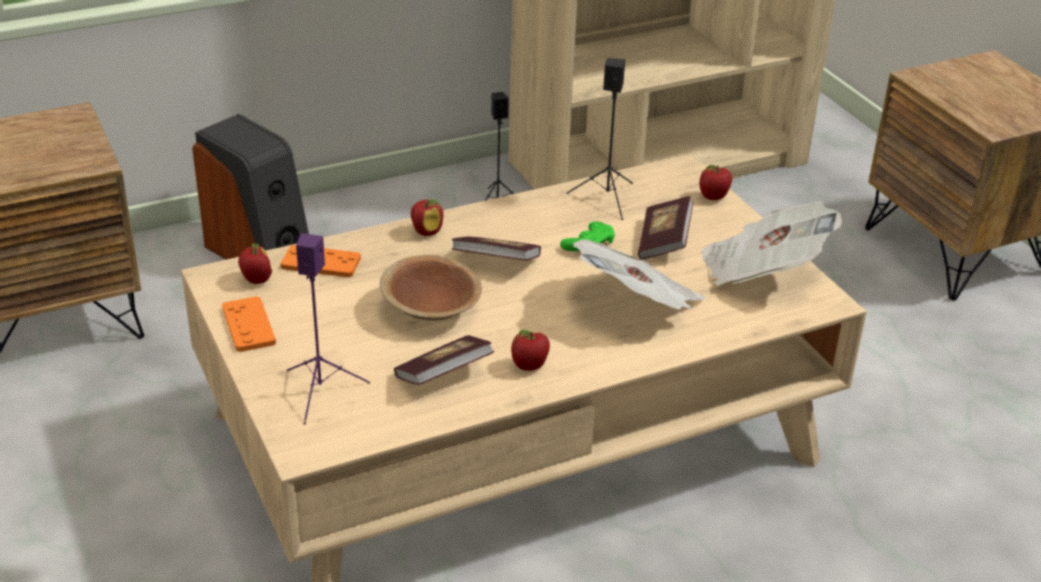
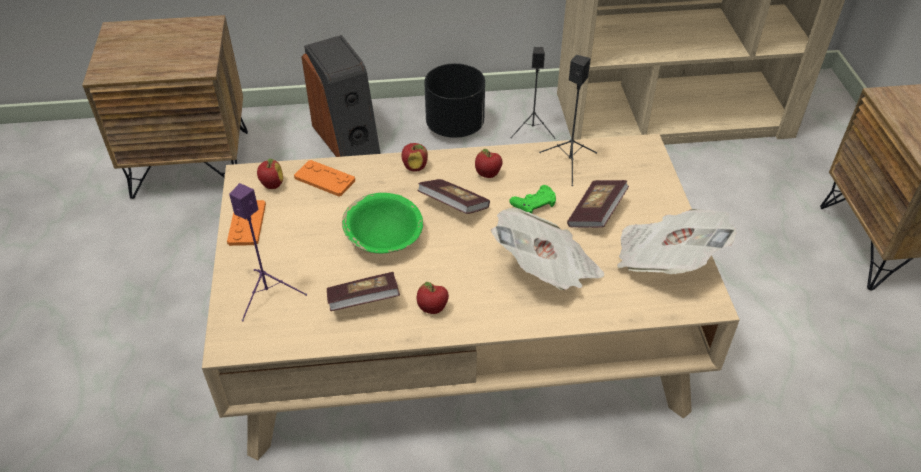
camera: 20 degrees right, 10 degrees up
brown bowl [380,255,482,321] -> green bowl [342,193,423,254]
apple [700,165,732,200] -> apple moved to [475,149,503,178]
none -> black planter [424,63,485,138]

